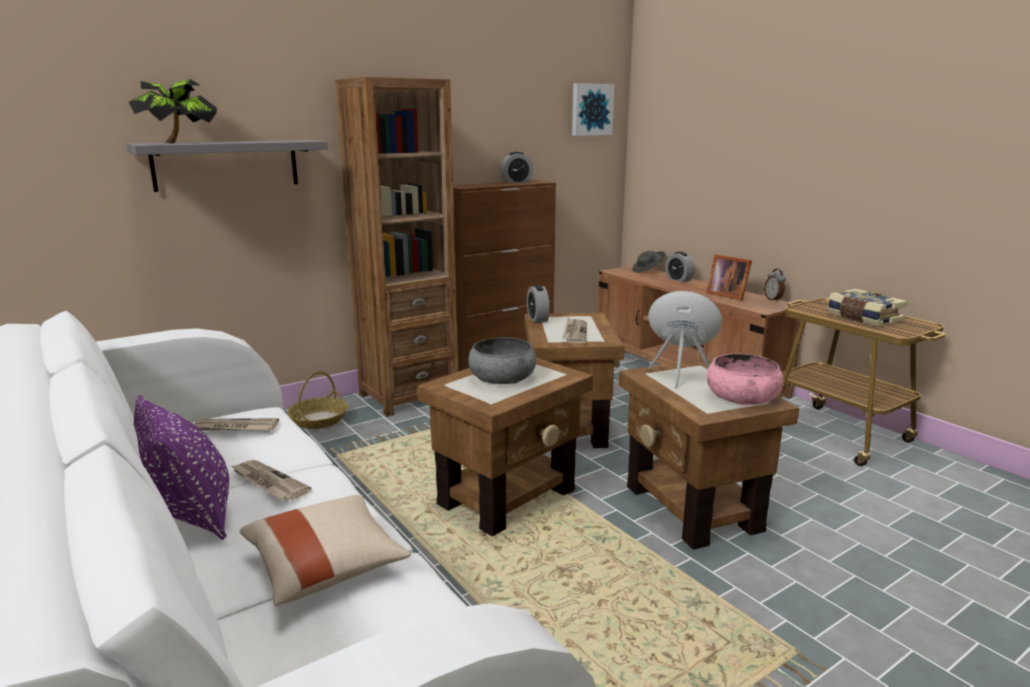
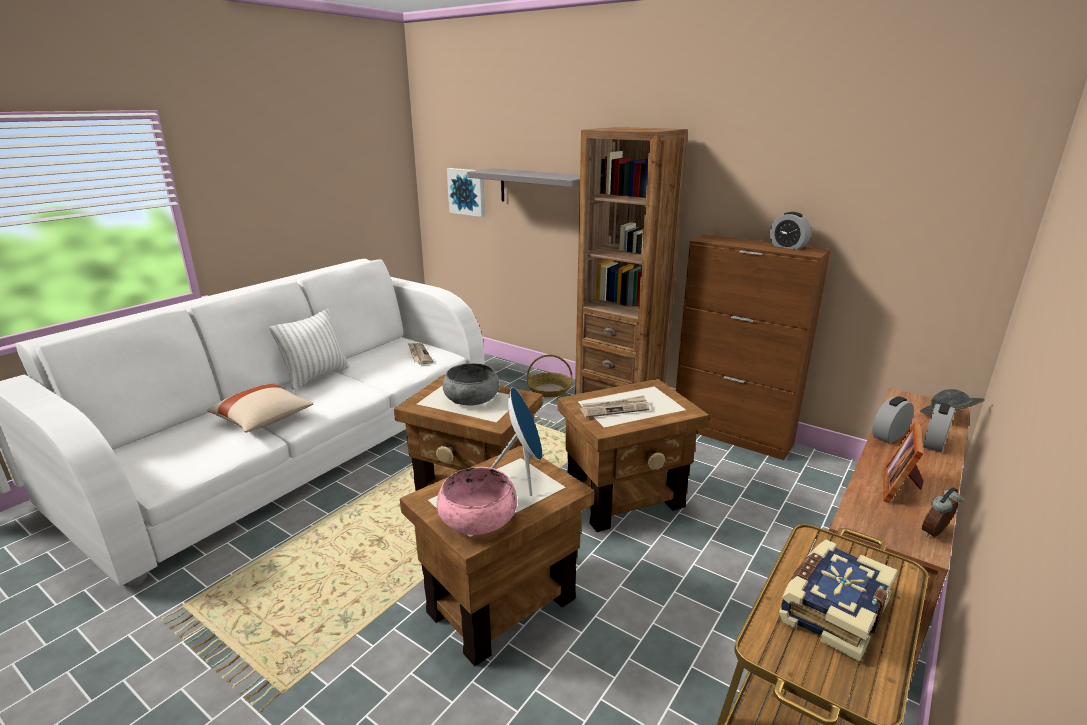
camera: 70 degrees right, 5 degrees up
potted plant [129,79,217,143] -> none
purple pillow [134,396,229,540] -> white pillow [269,309,349,390]
newspaper [230,460,312,500] -> none
alarm clock [527,285,550,322] -> alarm clock moved to [872,396,914,444]
picture [572,83,615,136] -> picture moved to [447,168,485,217]

